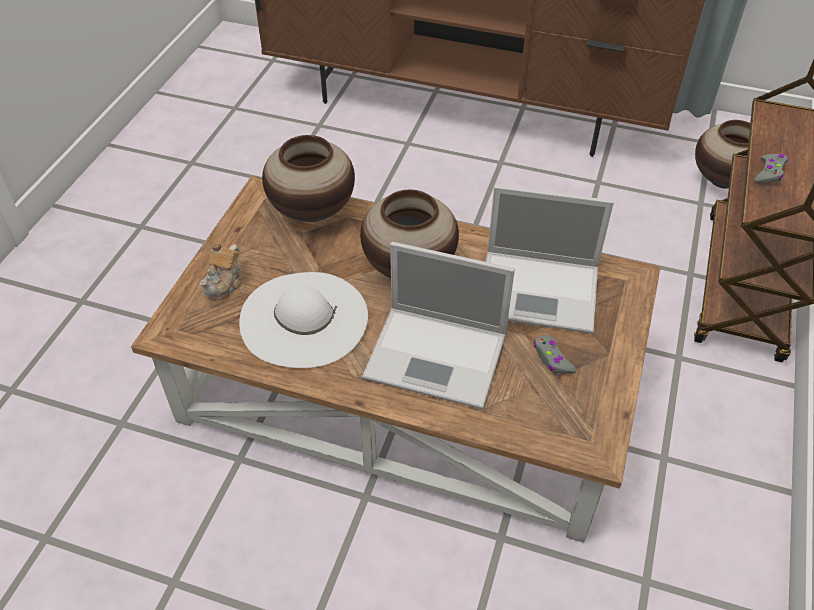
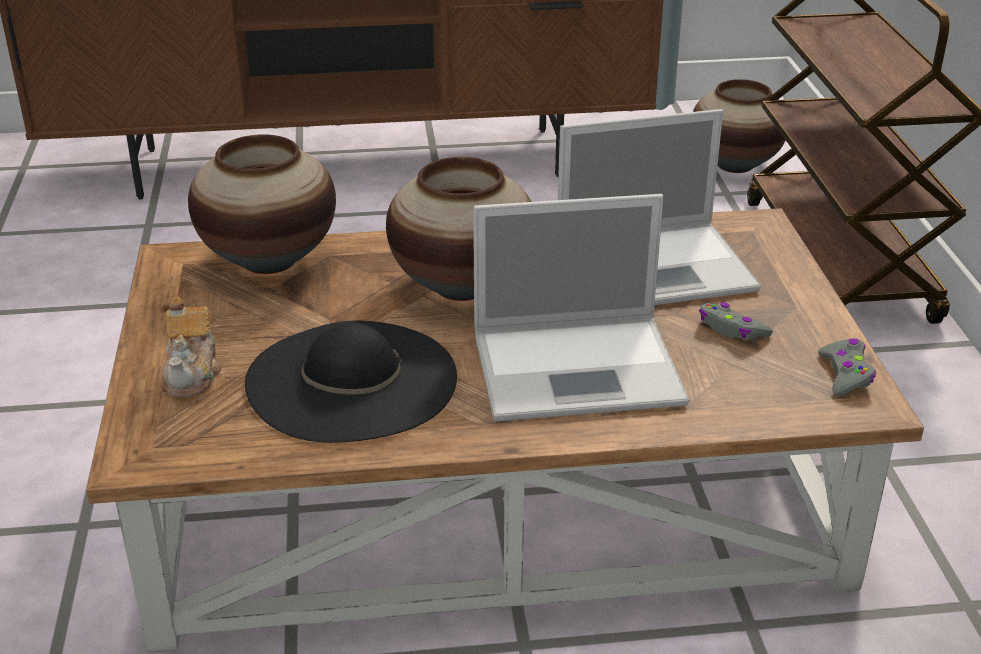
camera: 25 degrees left, 15 degrees down
white hat [239,272,368,368] -> black hat [245,321,457,443]
grey game controller [755,154,788,183] -> grey game controller moved to [818,338,876,396]

